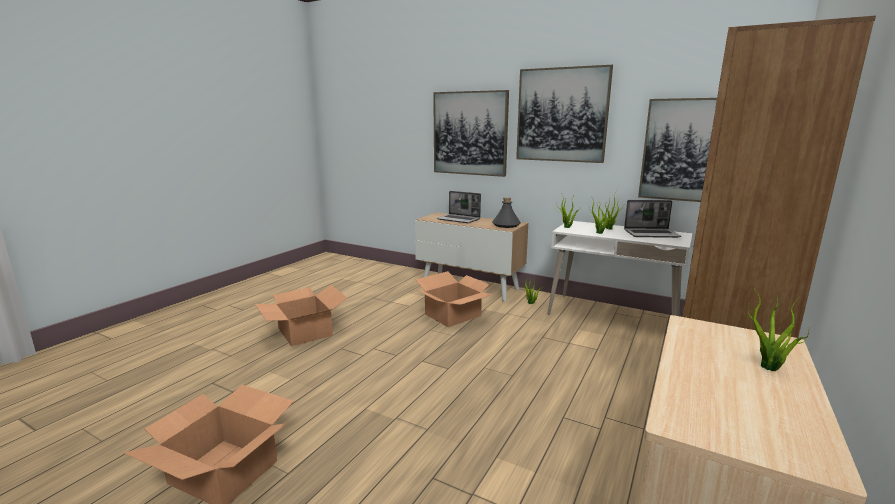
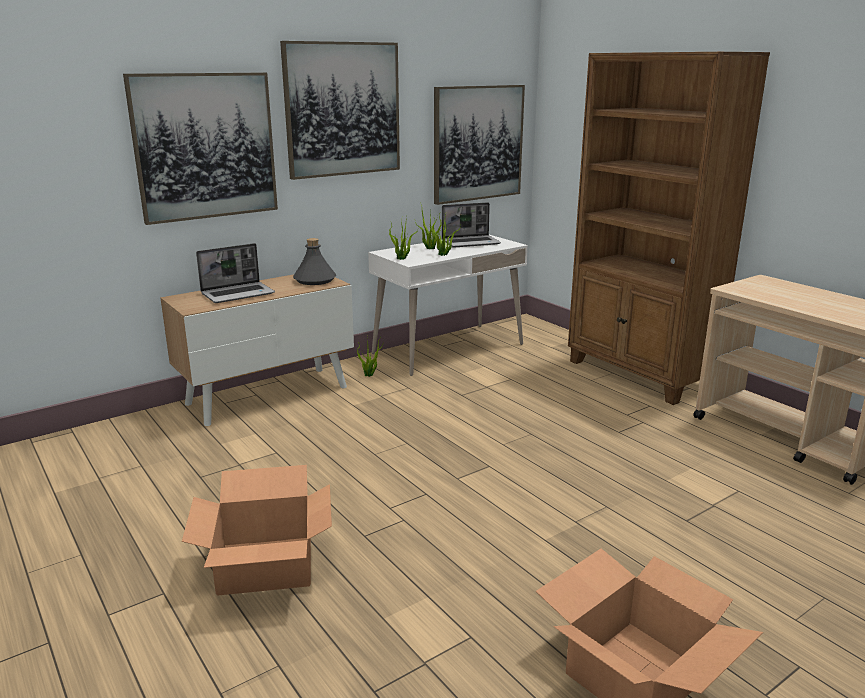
camera: 65 degrees left, 5 degrees up
cardboard box [415,271,493,327] -> none
laptop [624,200,681,238] -> laptop turned 45 degrees clockwise [442,202,501,248]
potted plant [748,290,809,371] -> none

